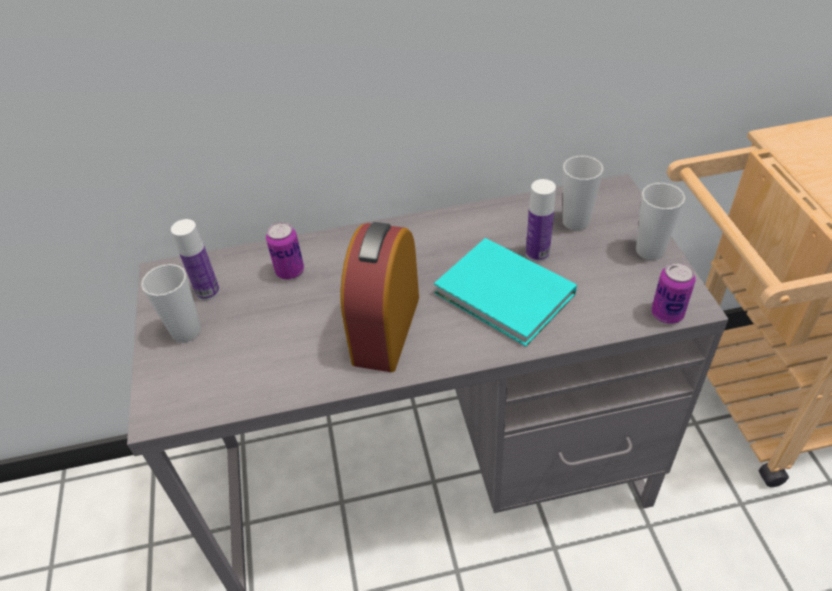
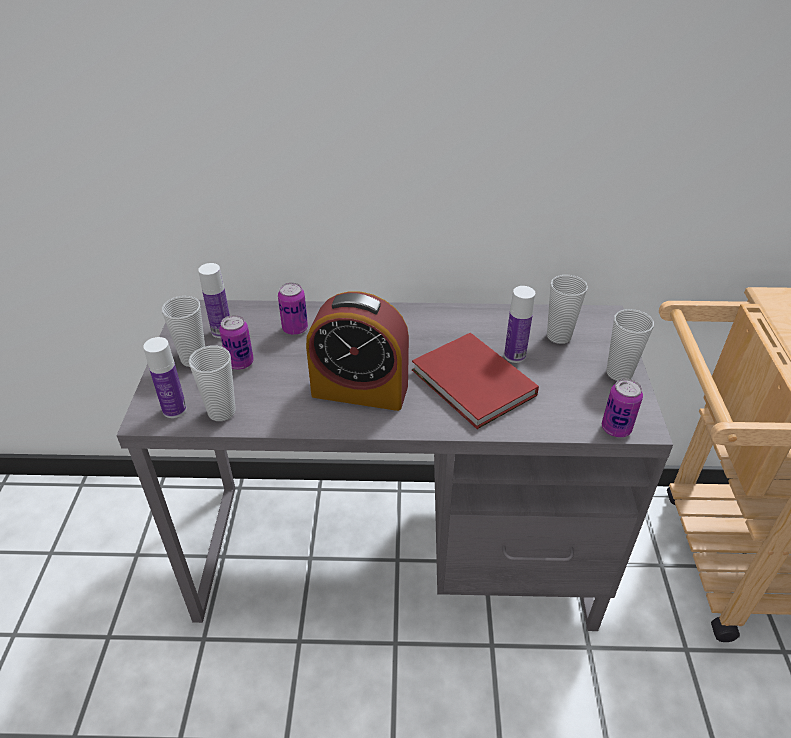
camera: 10 degrees right, 5 degrees down
alarm clock [340,222,419,372] -> alarm clock turned 105 degrees counterclockwise [306,291,409,411]
turquoise book [434,238,577,346] -> red book [412,333,539,429]
none -> bottle [143,337,187,418]
none -> cup [188,346,236,421]
none -> can [219,315,254,370]

